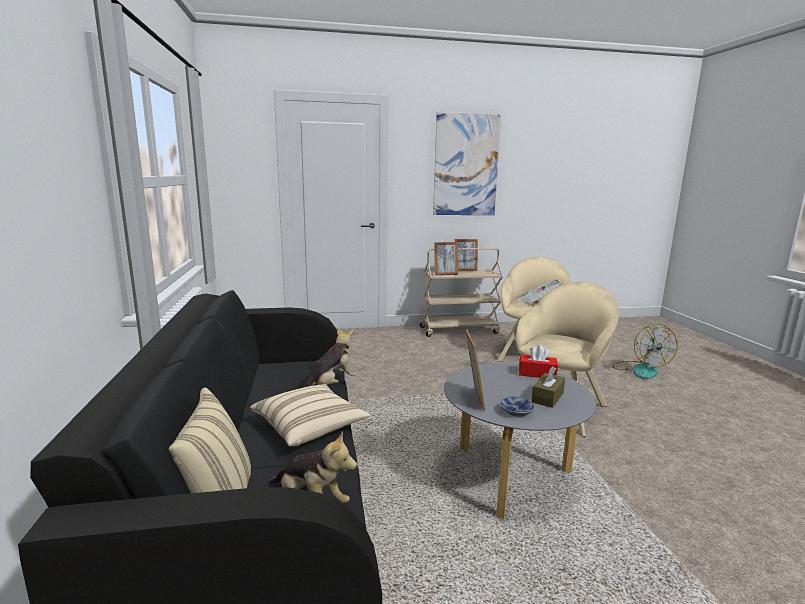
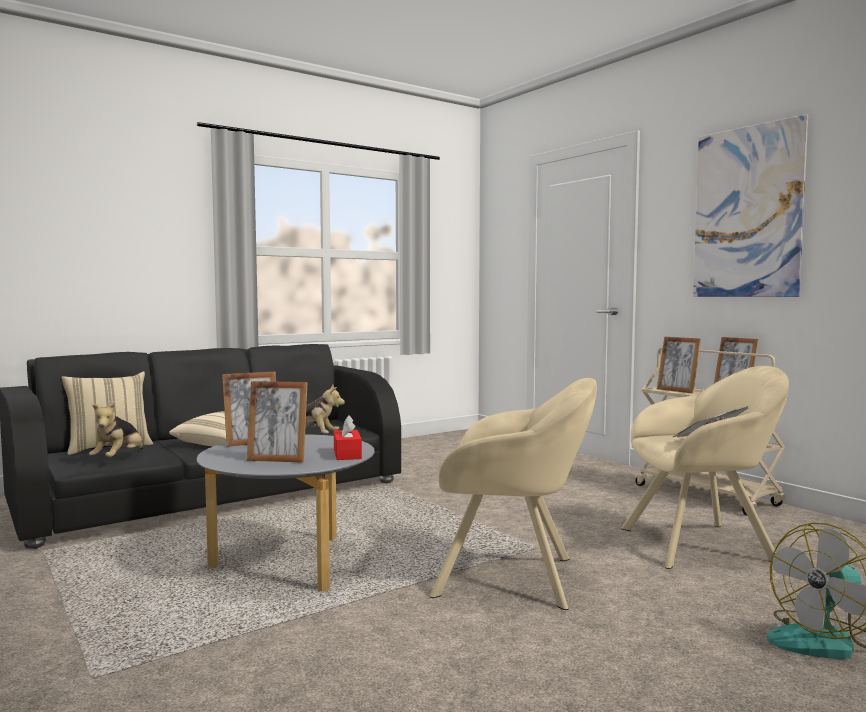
camera: 65 degrees right, 10 degrees down
bowl [500,396,535,417] -> none
brown tissue box [531,366,565,408] -> picture frame [247,381,308,463]

